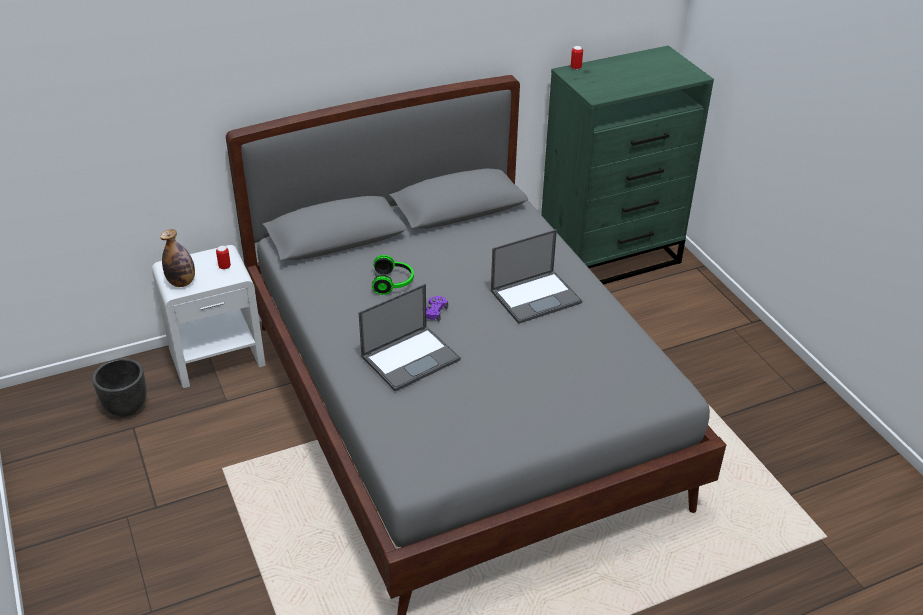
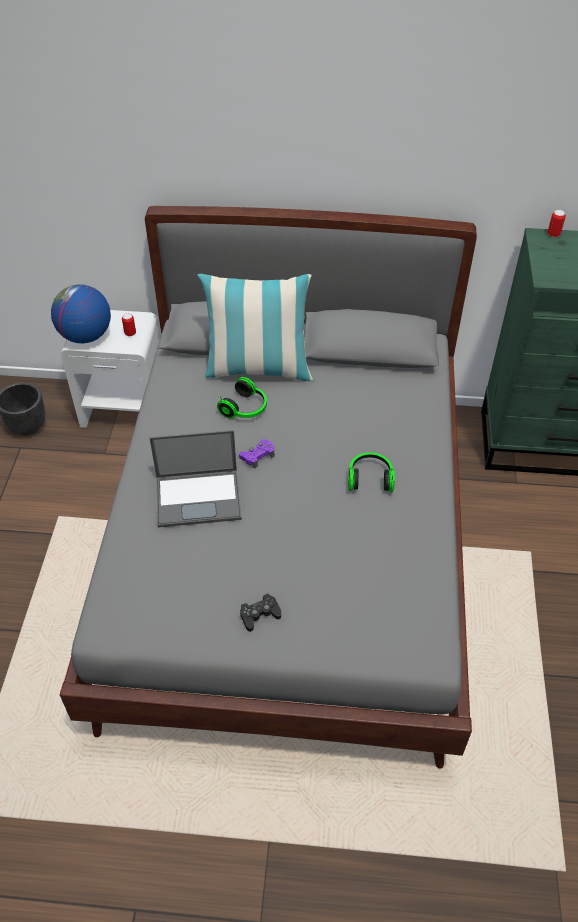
camera: 30 degrees right, 10 degrees up
bottle [160,229,195,287] -> globe [51,284,111,343]
laptop [491,229,582,324] -> headphones [348,452,395,492]
none -> pillow [197,274,314,381]
none -> black game controller [240,594,281,632]

